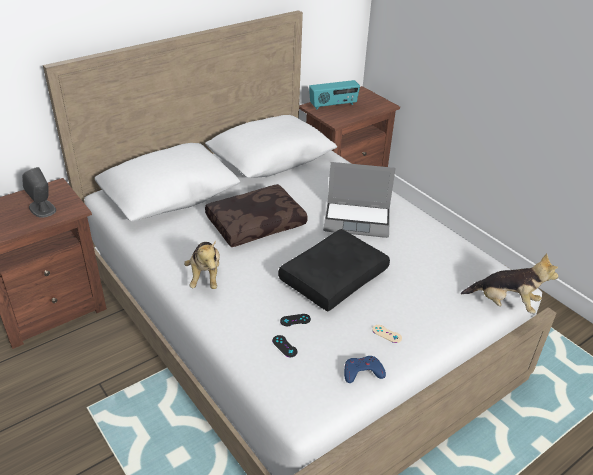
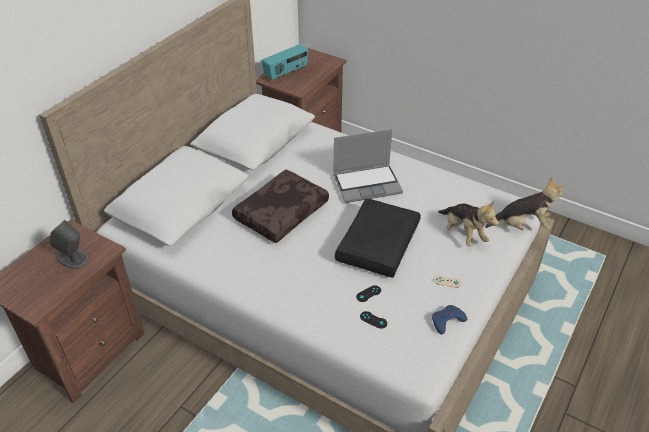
camera: 20 degrees left, 5 degrees up
plush toy [184,241,220,289] -> plush toy moved to [438,201,499,247]

